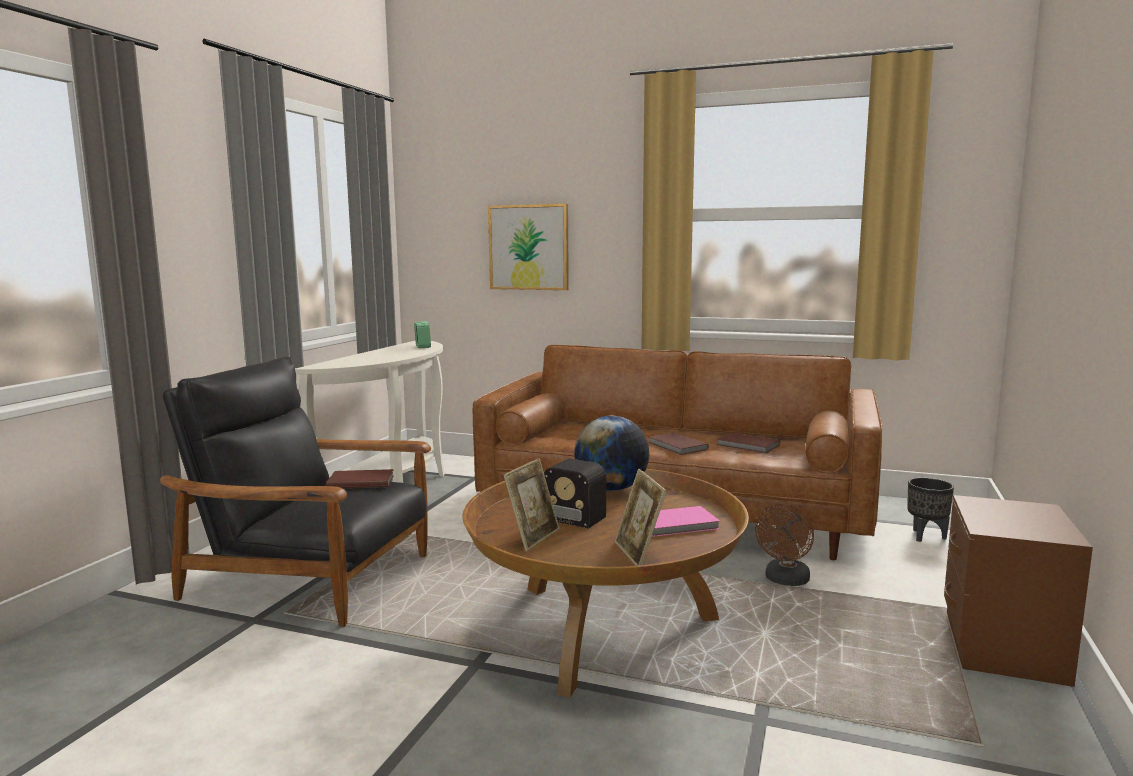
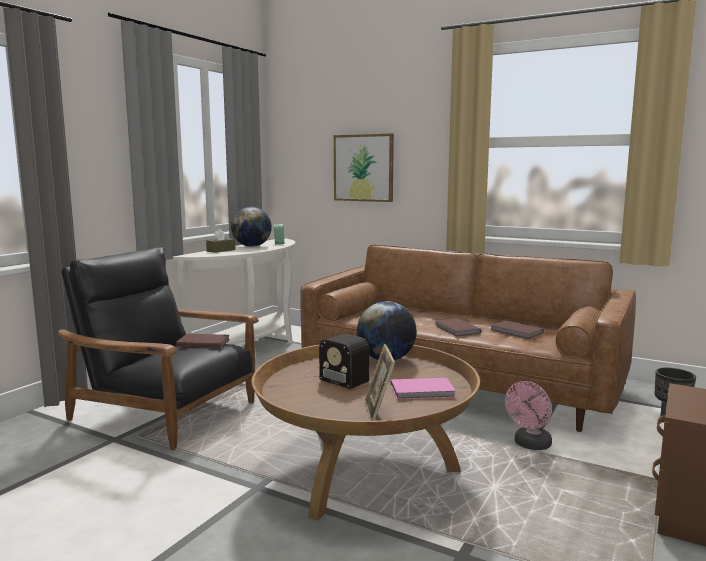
camera: 10 degrees right, 0 degrees up
picture frame [503,458,560,551] -> none
brown fan [755,504,814,586] -> pink fan [505,381,552,450]
none -> brown tissue box [206,229,235,253]
none -> globe [231,207,272,247]

